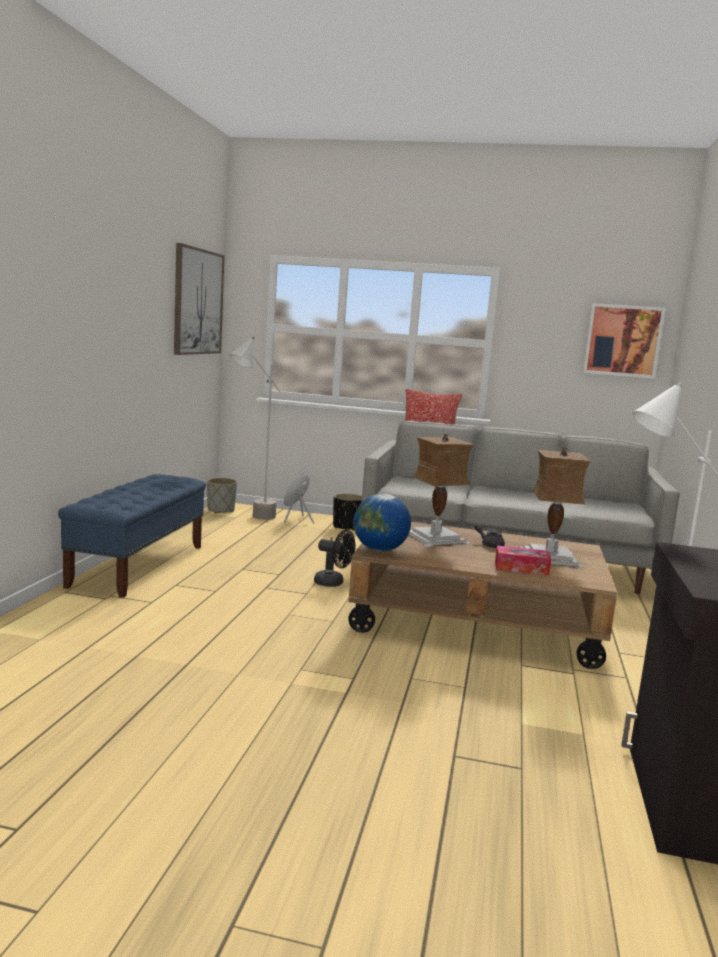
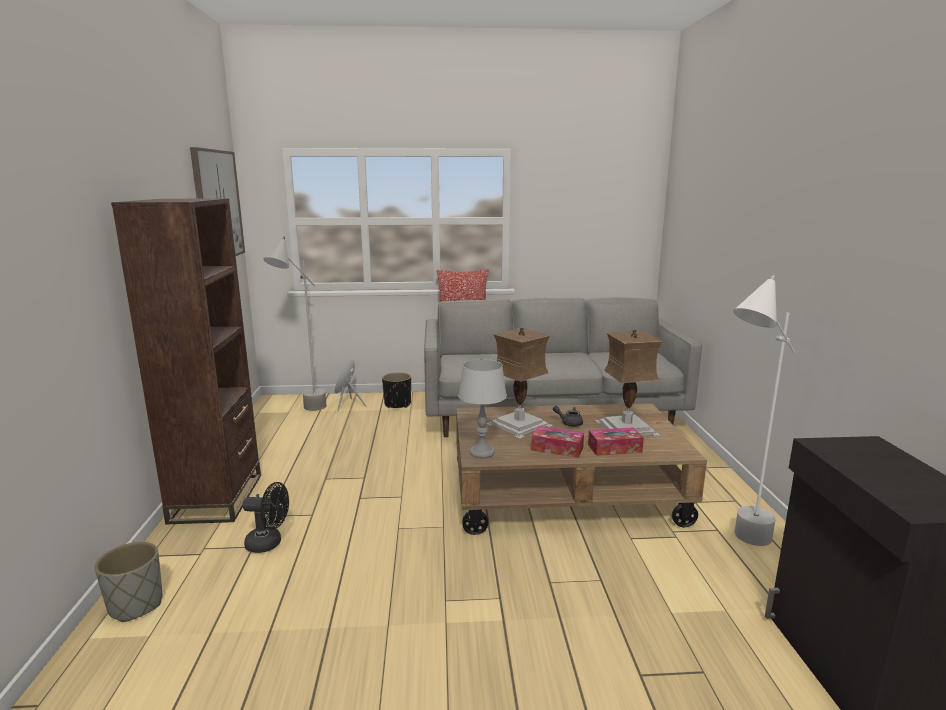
camera: 15 degrees left, 5 degrees up
blue bench [58,474,206,598] -> brown bookcase [111,199,261,524]
grey planter [207,478,237,513] -> grey planter moved to [95,542,162,622]
black fan [314,530,355,587] -> black fan moved to [242,482,289,553]
globe [354,494,411,551] -> grey table lamp [458,359,507,458]
picture [583,303,666,379] -> none
none -> tissue box [531,426,584,458]

